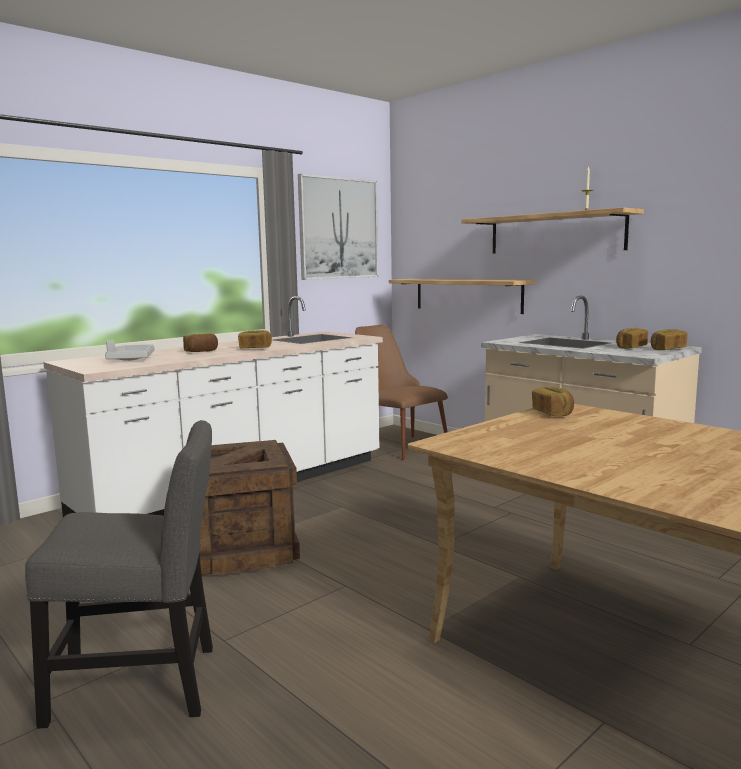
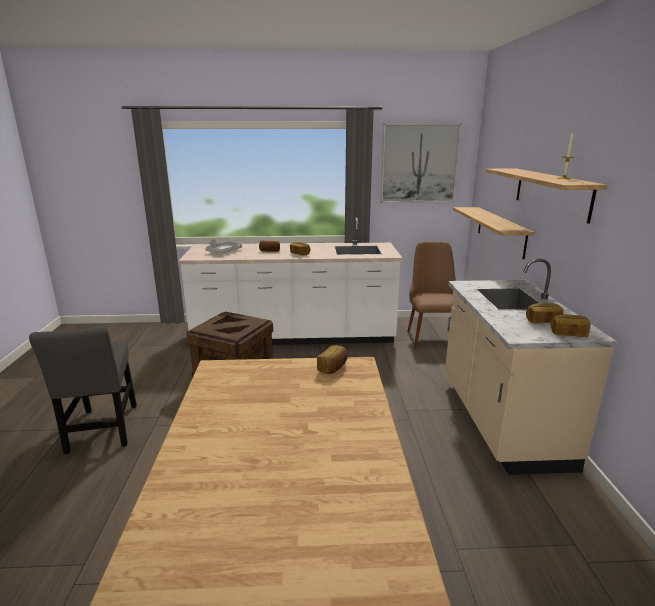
camera: 40 degrees right, 10 degrees up
grey chair [25,420,213,729] -> grey chair turned 45 degrees clockwise [29,327,137,454]

